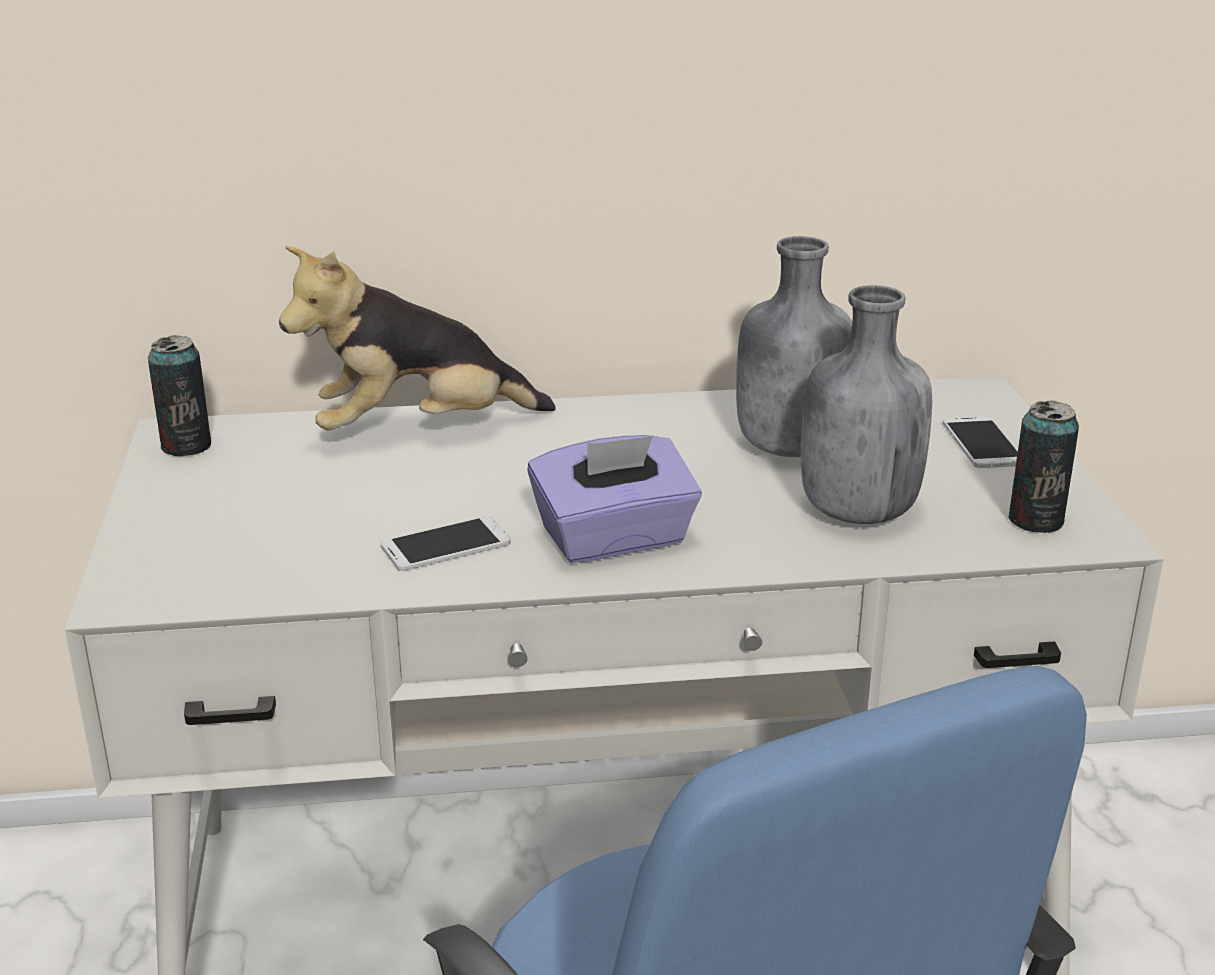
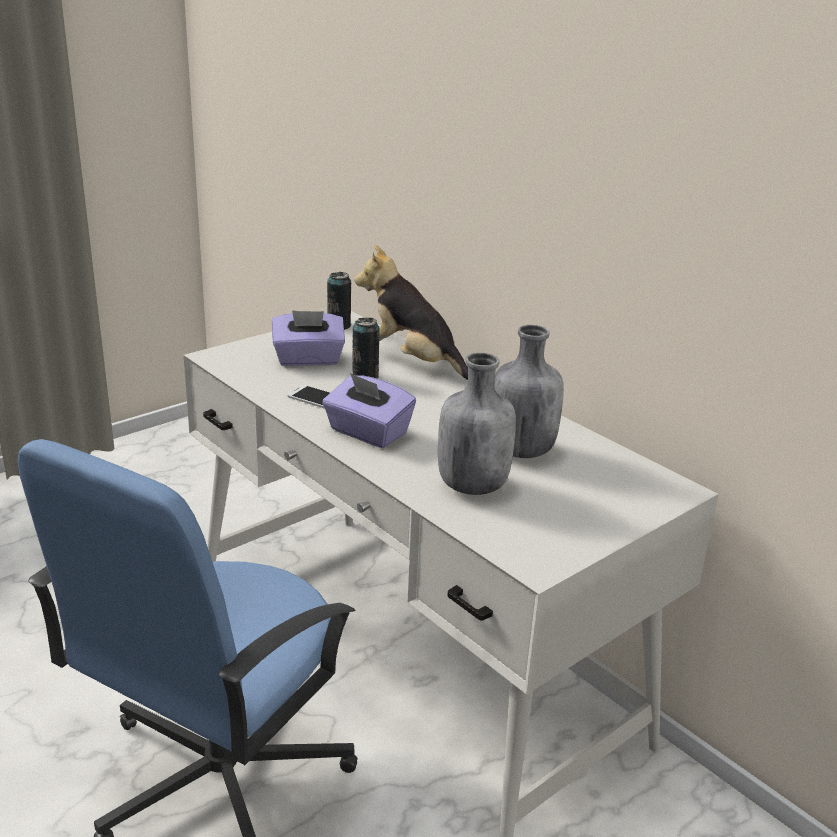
camera: 55 degrees right, 0 degrees up
phone [943,416,1018,468] -> none
can [1008,401,1079,533] -> can moved to [352,317,380,379]
none -> purple tissue box [272,310,345,366]

